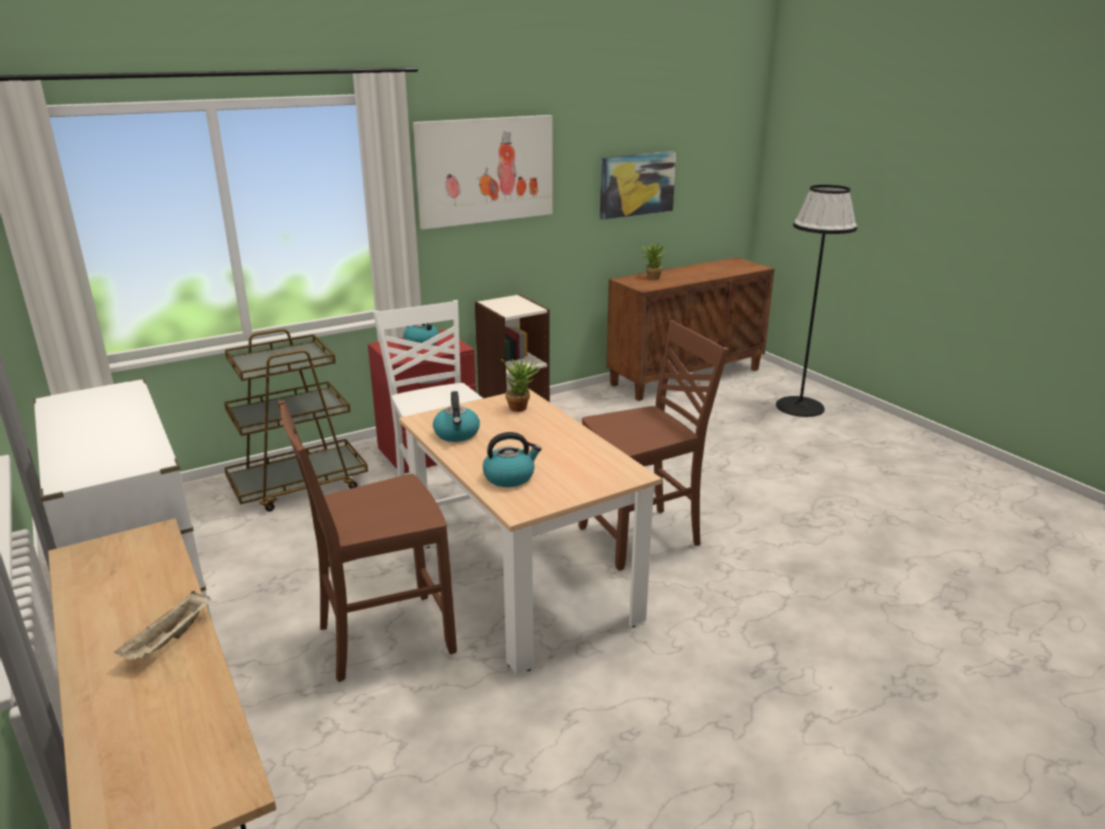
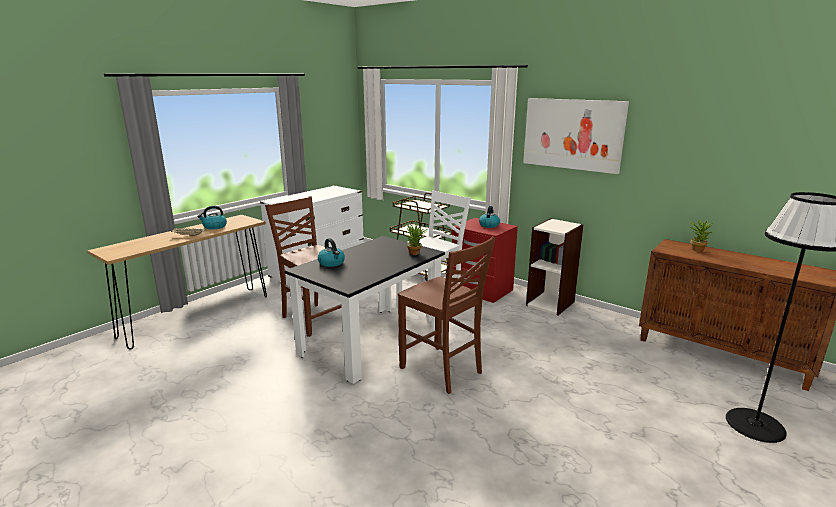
camera: 70 degrees right, 5 degrees down
beige dining table [399,388,662,674] -> black dining table [284,236,445,384]
kettle [433,391,480,442] -> kettle moved to [197,206,227,230]
picture [600,151,676,220] -> none

